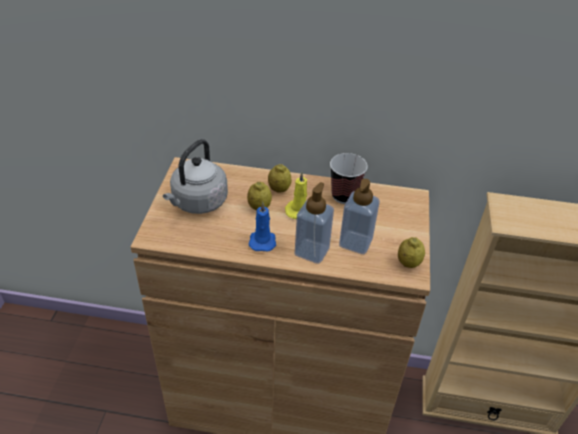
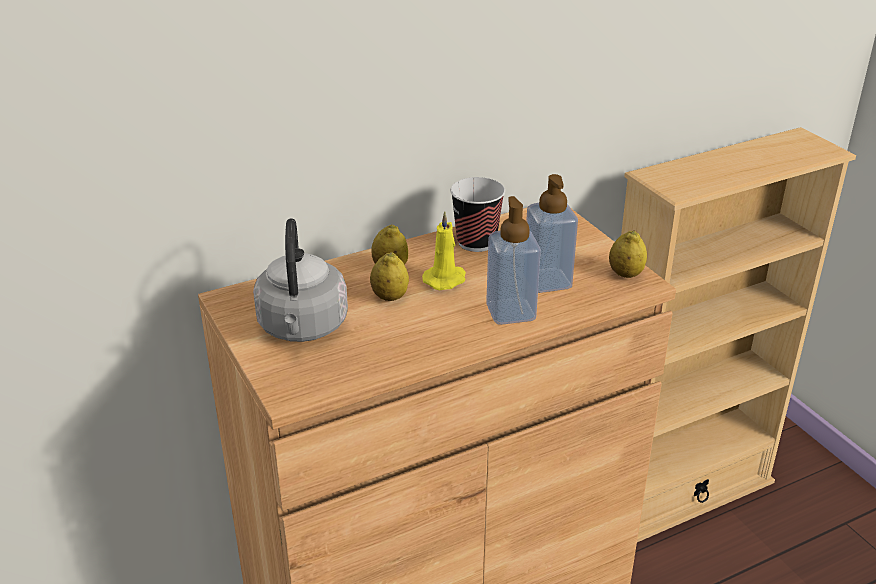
camera: 35 degrees left, 10 degrees down
blue candle [249,202,276,251] -> none

